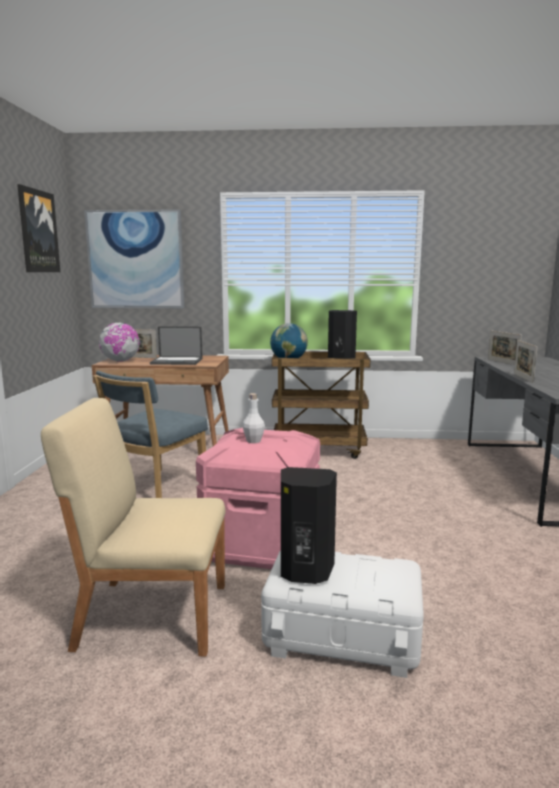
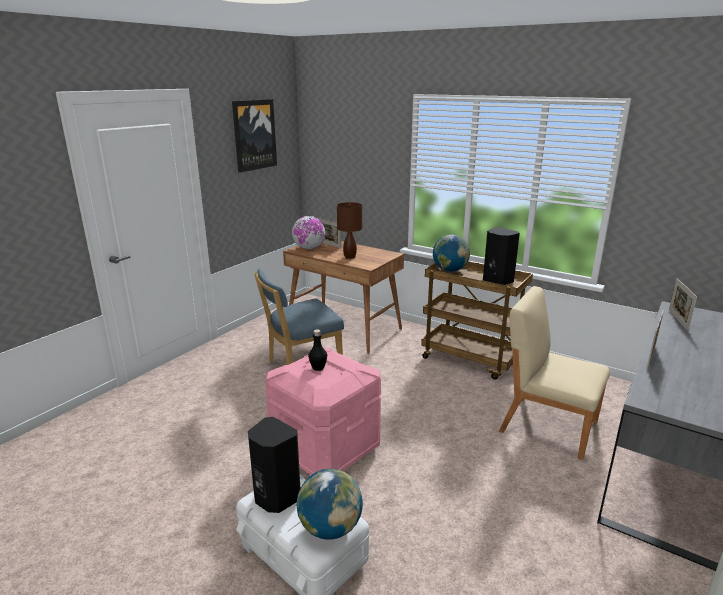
camera: 30 degrees right, 10 degrees up
beige chair [41,398,226,657] -> beige chair moved to [499,286,610,460]
picture [84,209,185,308] -> none
laptop [150,326,203,365] -> brown table lamp [337,202,362,259]
white bottle [242,393,265,443] -> black bottle [308,330,327,371]
none -> globe [297,469,363,540]

